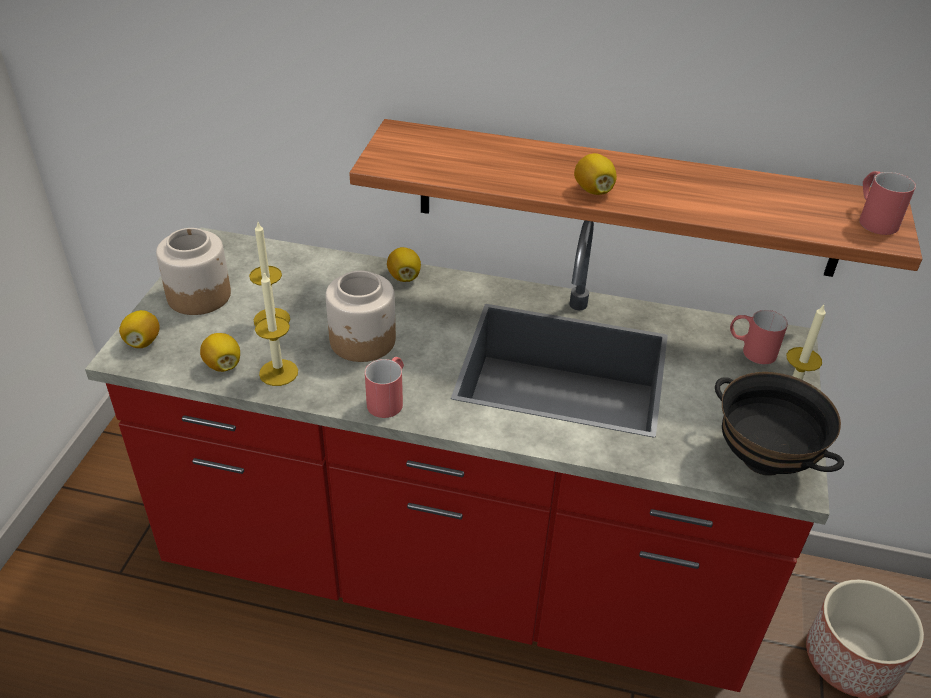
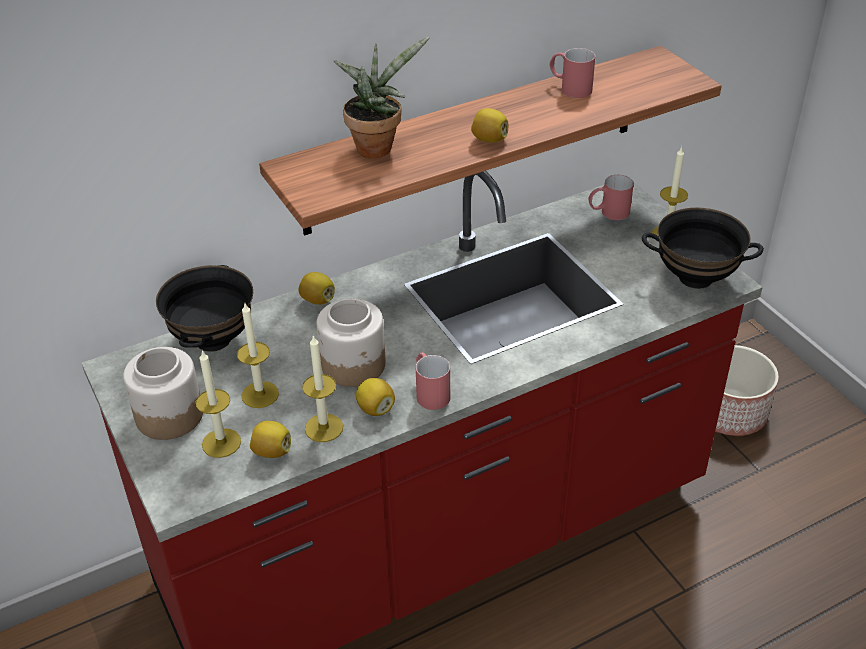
camera: 40 degrees left, 0 degrees up
lemon [119,310,160,348] -> lemon moved to [356,378,395,416]
red mug [859,171,916,235] -> red mug moved to [549,48,595,98]
none -> black bowl [156,265,253,352]
none -> candle [196,350,241,458]
none -> potted plant [333,37,430,158]

